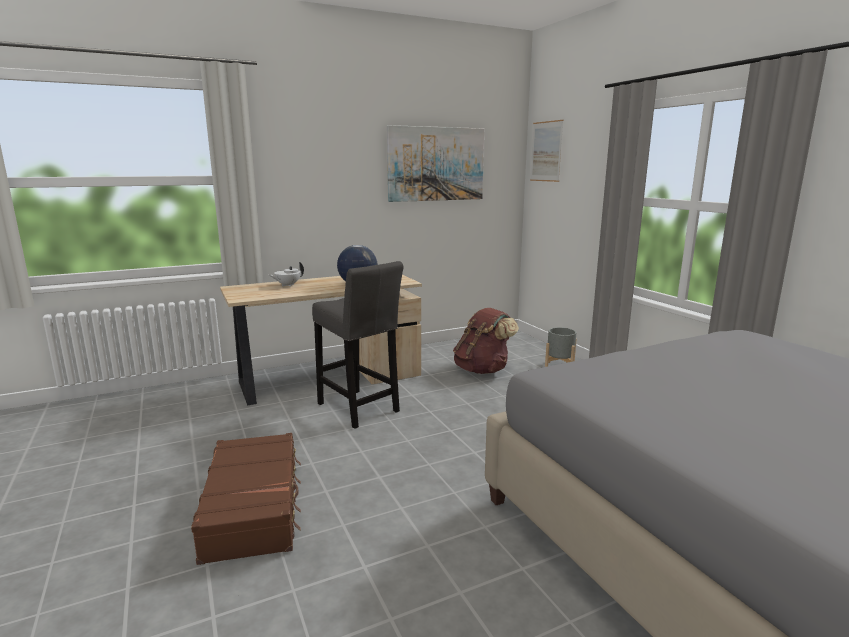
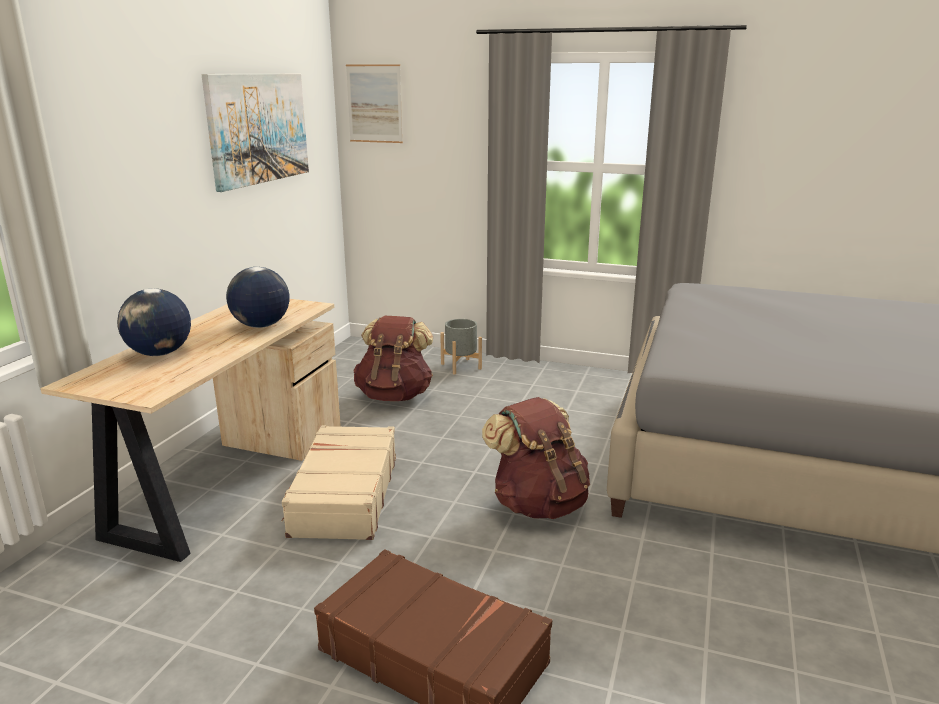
camera: 45 degrees left, 5 degrees up
white teapot [269,262,304,286] -> globe [117,289,191,356]
grey stool [312,261,404,429] -> beige suitcase [281,425,396,540]
none -> brown backpack [482,397,590,519]

